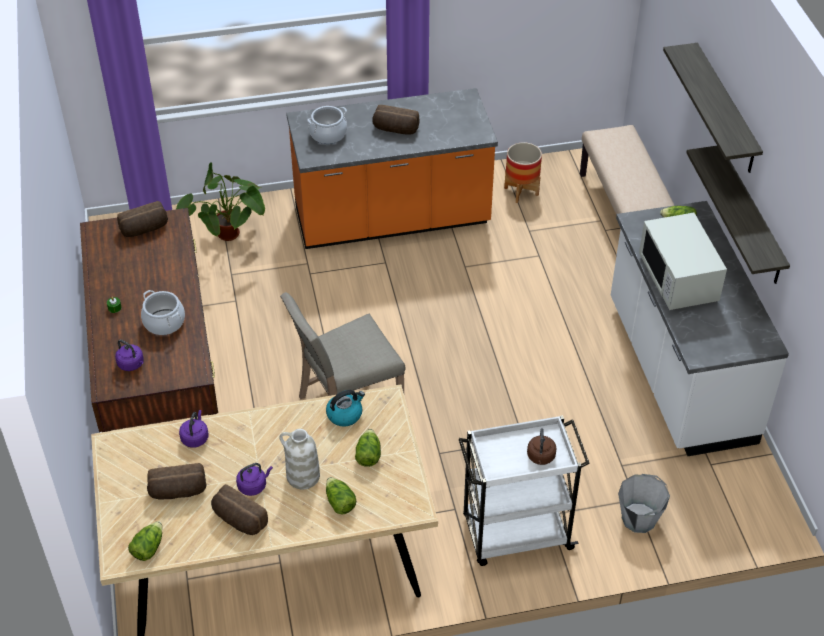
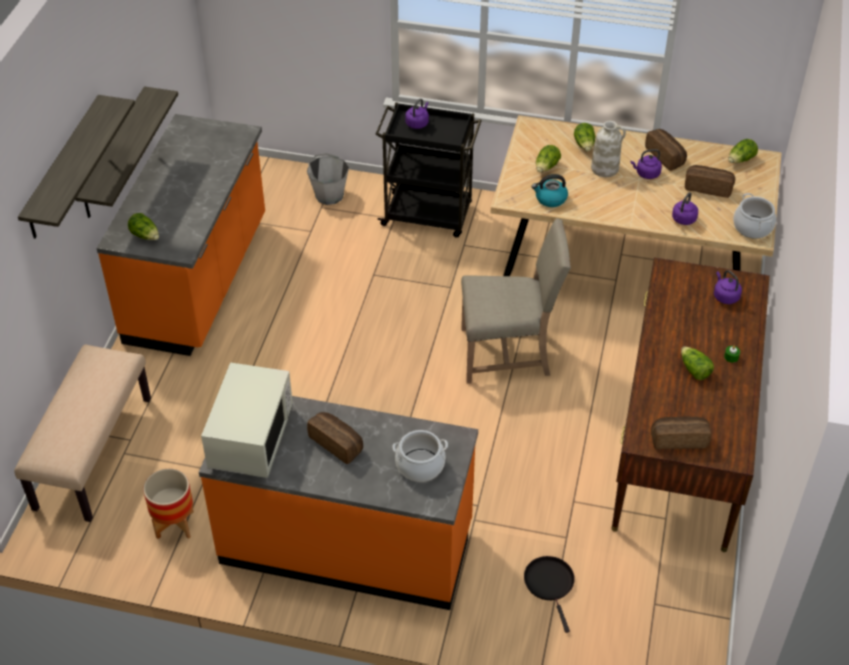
camera: 155 degrees left, 0 degrees up
cooking pot [141,290,185,335] -> cooking pot moved to [733,193,776,239]
potted plant [176,162,265,241] -> black frying pan [524,556,575,633]
white cart [459,415,590,566] -> black cart [375,102,482,237]
brown kettle [527,428,557,465] -> purple kettle [405,99,429,129]
white counter [611,201,789,456] -> orange counter [96,114,265,356]
white microwave [639,213,727,310] -> white microwave moved to [201,362,293,478]
none -> lettuce [681,346,714,380]

